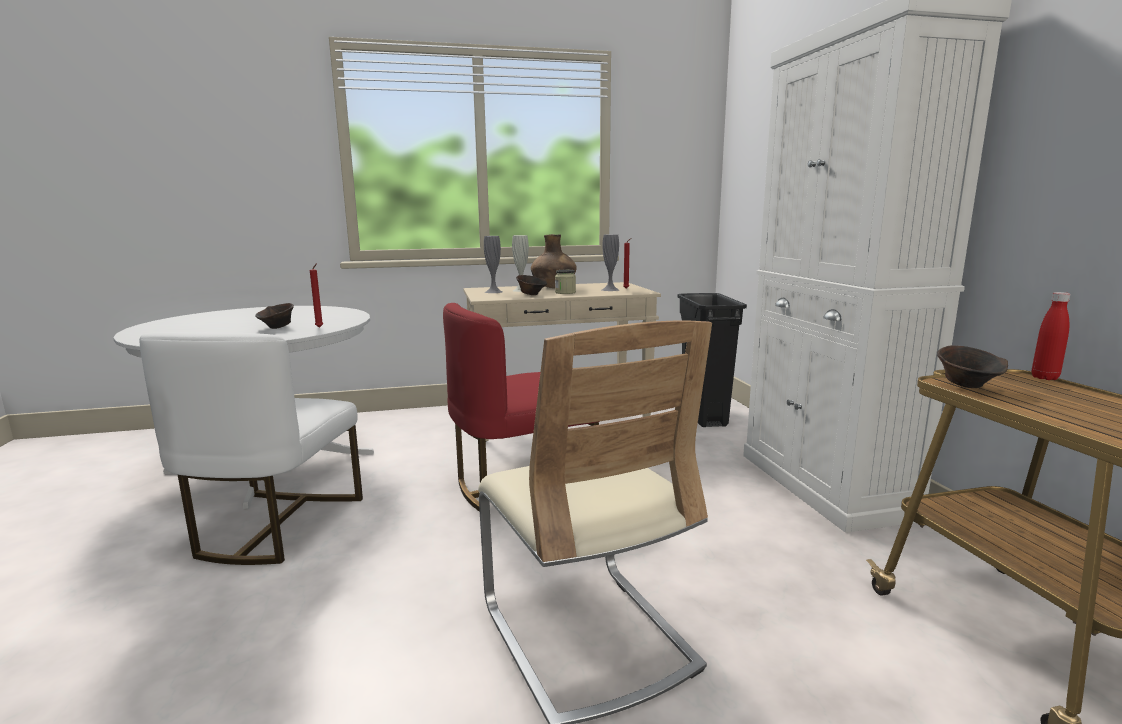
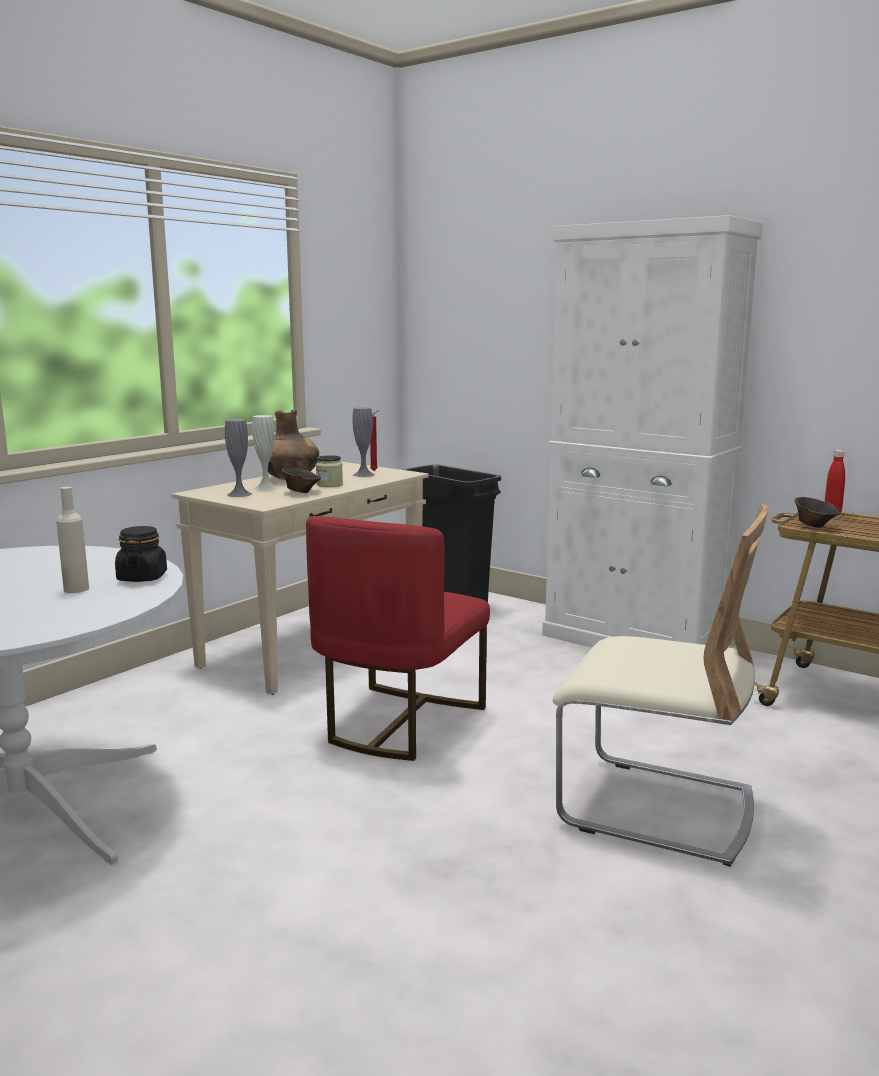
camera: 40 degrees left, 0 degrees up
white chair [139,332,363,565] -> none
brown bowl [255,303,294,329] -> beige bottle [56,487,89,593]
red candle [310,264,323,328] -> black jar [115,526,167,582]

